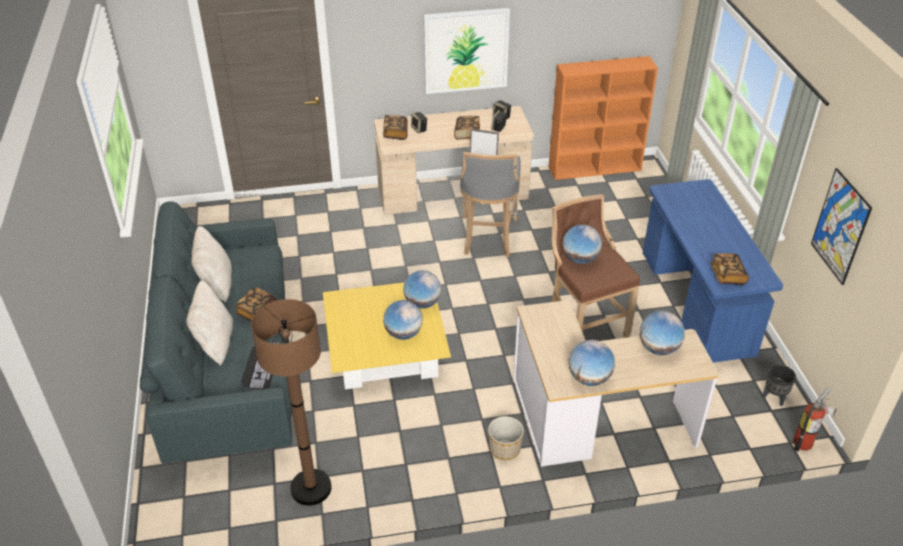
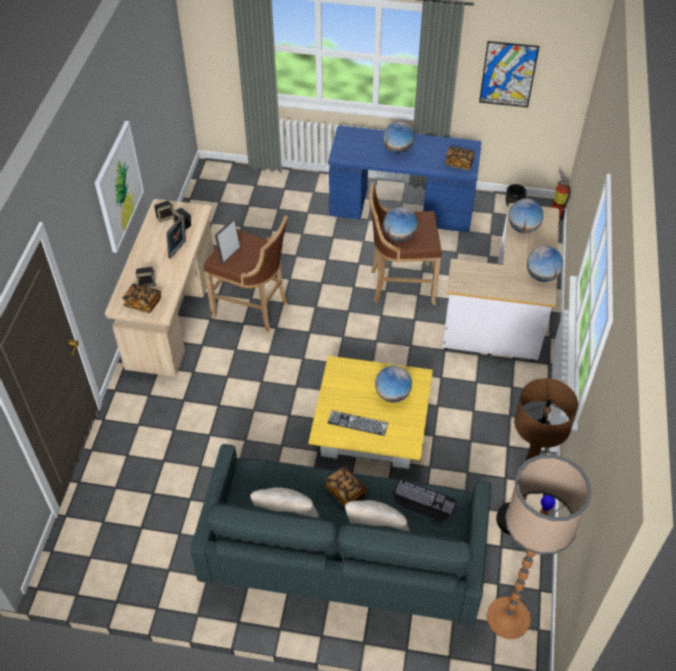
camera: 70 degrees left, 10 degrees up
globe [403,270,442,309] -> globe moved to [383,121,415,154]
book [454,116,480,140] -> picture frame [166,215,186,259]
grey stool [460,152,521,257] -> brown stool [204,215,288,333]
planter [488,416,524,460] -> none
orange bookcase [549,56,658,180] -> none
none -> keyboard [328,410,388,436]
none -> floor lamp [486,454,592,639]

